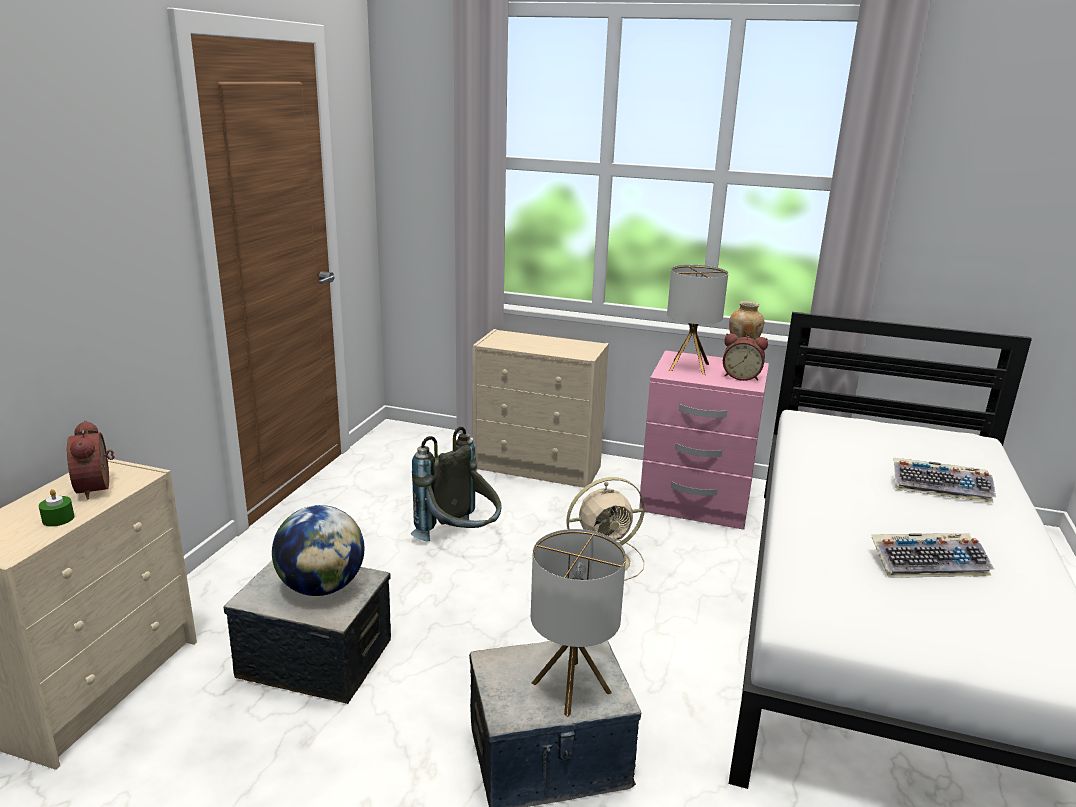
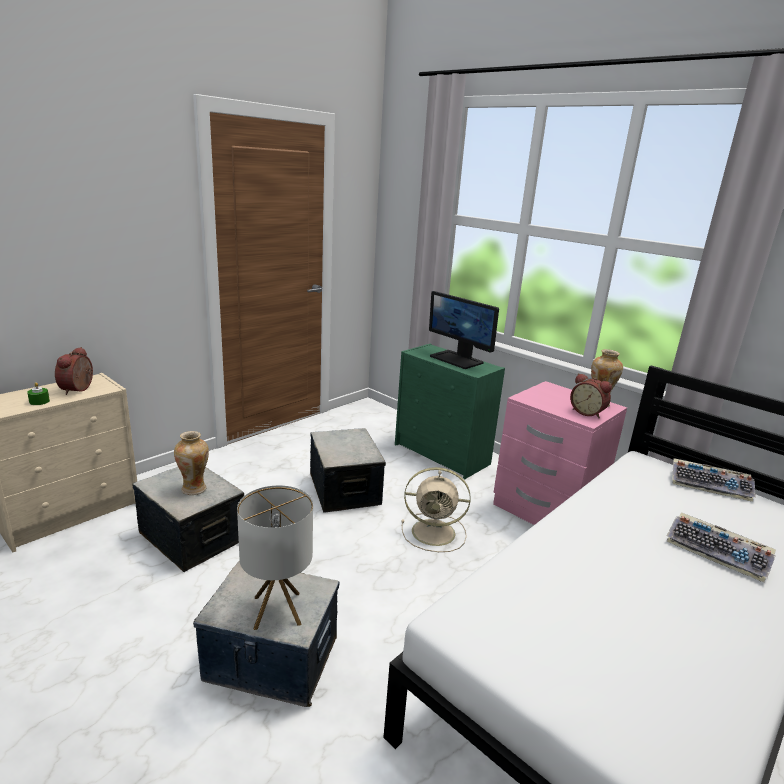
camera: 25 degrees right, 0 degrees up
globe [272,505,364,596] -> vase [174,431,209,495]
grey backpack [411,427,502,541] -> storage box [310,428,386,513]
beige dresser [473,329,609,488] -> green dresser [395,344,505,479]
table lamp [667,265,728,375] -> none
keyboard [871,533,994,578] -> keyboard moved to [672,458,756,502]
none -> monitor [429,291,499,369]

